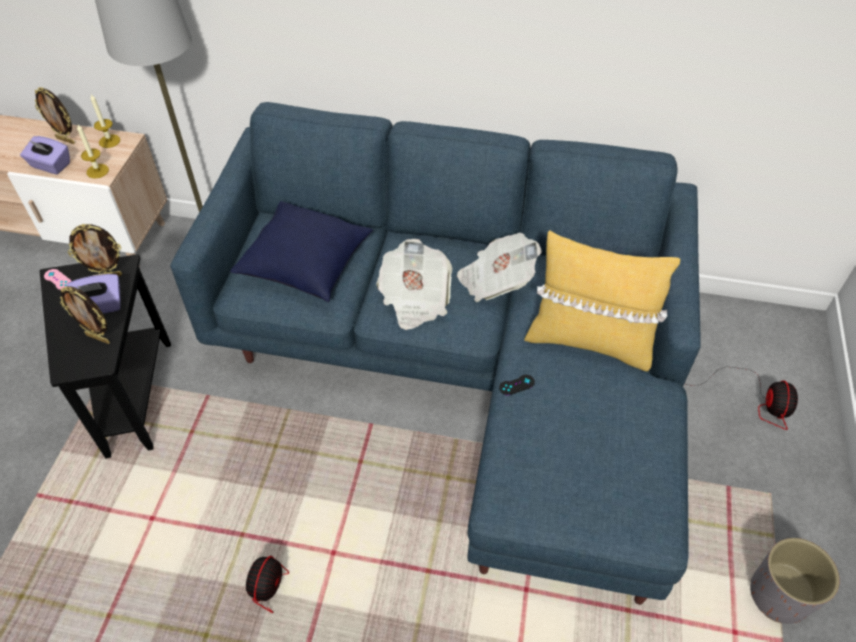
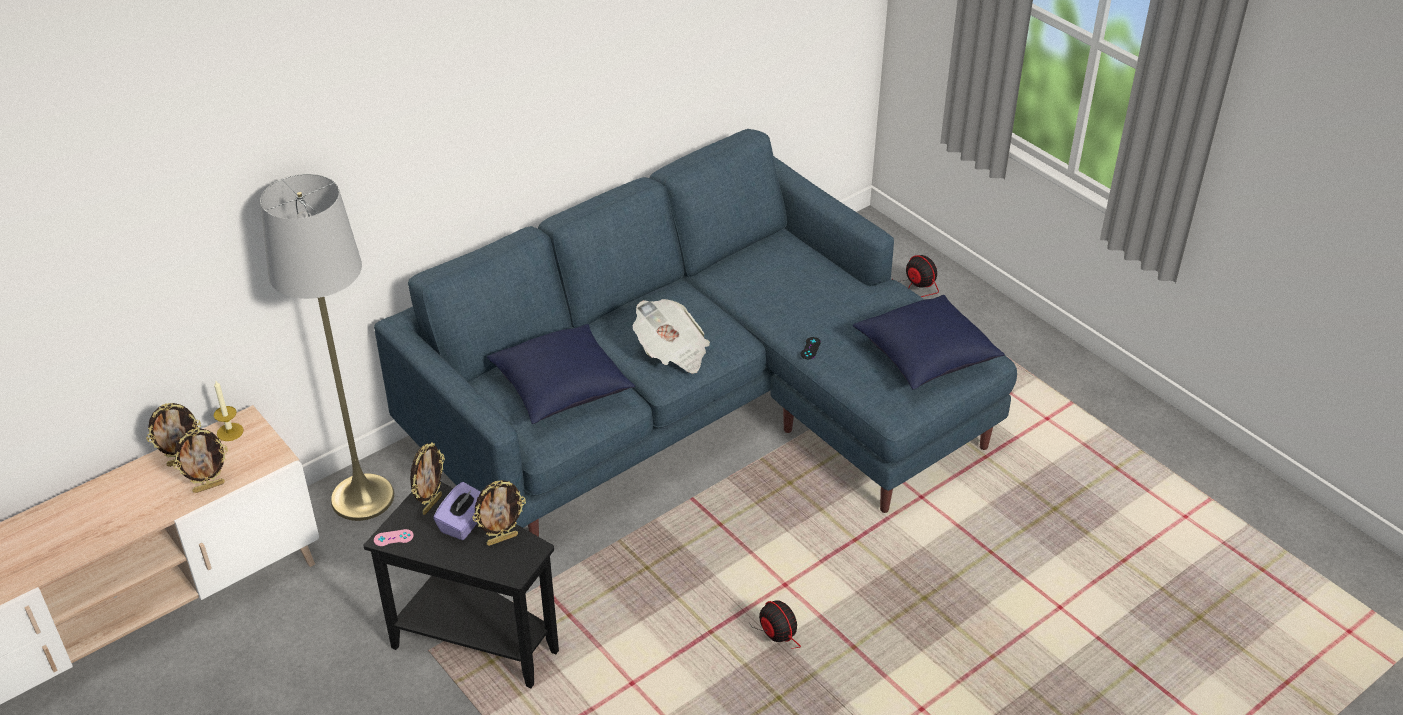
camera: 50 degrees left, 10 degrees down
purple tissue box [20,136,70,174] -> picture frame [173,428,228,493]
candle [77,123,109,179] -> none
newspaper [457,233,542,302] -> none
yellow pillow [524,230,680,372] -> none
grey planter [750,538,839,624] -> none
none -> blue pillow [853,295,1005,390]

